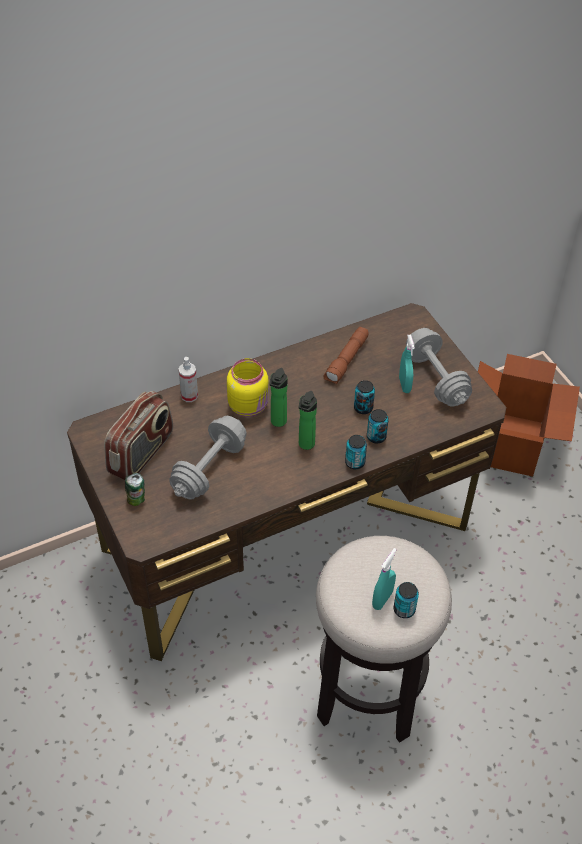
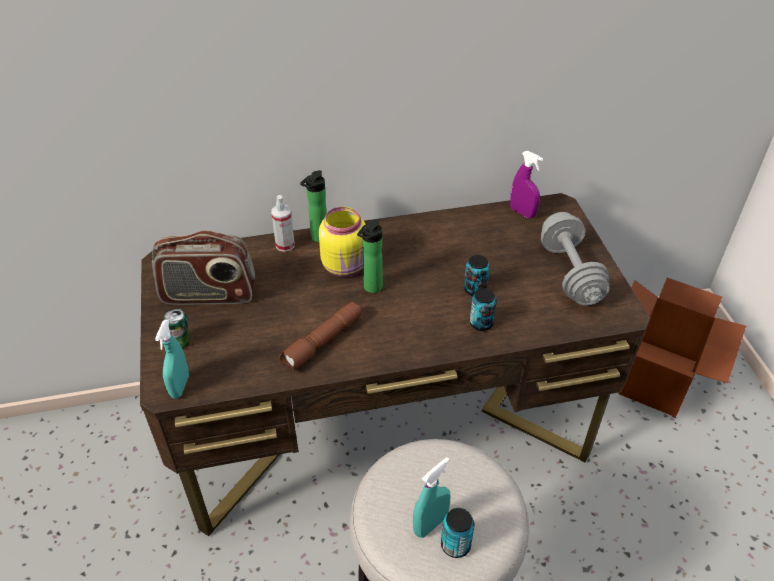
camera: 15 degrees right, 5 degrees down
radio [104,391,173,480] -> radio turned 45 degrees clockwise [152,230,255,305]
grey dumbbell [169,416,247,500] -> none
bottle [298,391,317,450] -> bottle moved to [300,170,327,242]
brown flashlight [323,327,368,384] -> brown flashlight moved to [279,302,361,371]
can [345,435,367,469] -> none
turquoise spray bottle [399,335,415,393] -> turquoise spray bottle moved to [155,320,189,399]
none -> purple spray bottle [510,151,543,218]

